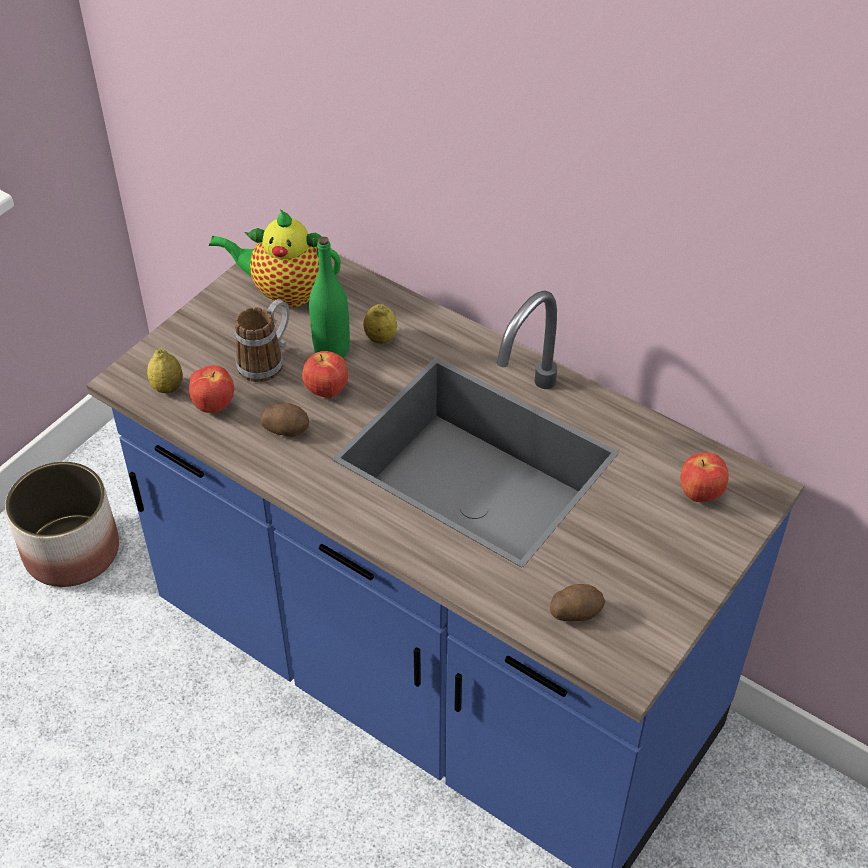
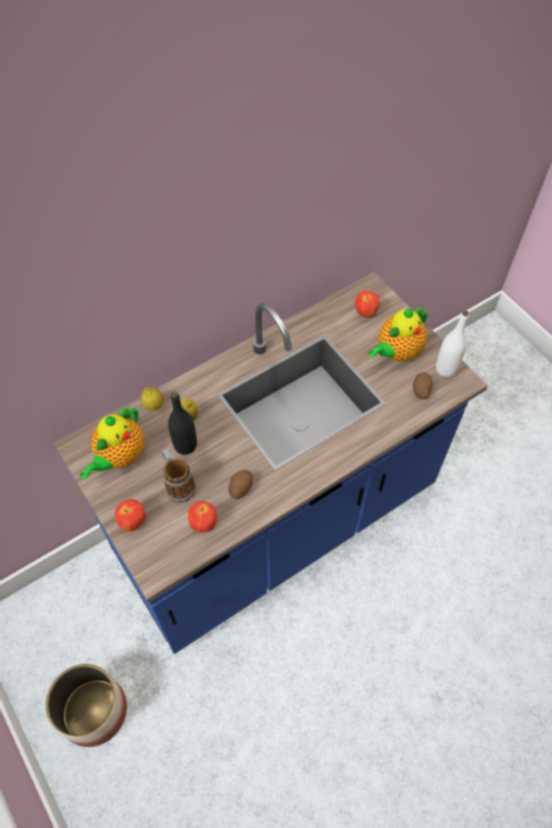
camera: 70 degrees left, 10 degrees up
lemon [147,349,183,393] -> lemon moved to [141,387,164,410]
apple [302,351,348,398] -> apple moved to [115,499,146,531]
green bottle [309,237,350,358] -> black bottle [168,391,197,455]
none -> teapot [368,307,427,362]
none -> white bottle [436,310,469,377]

